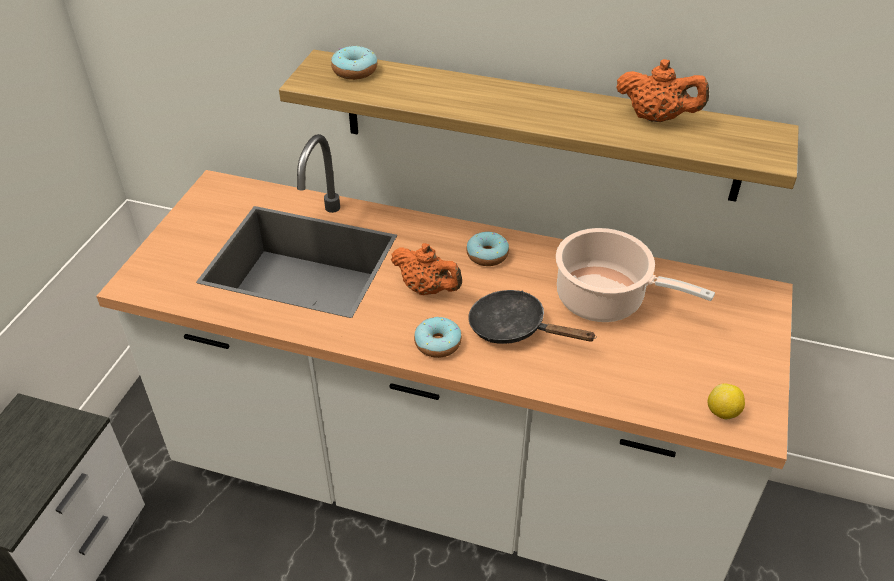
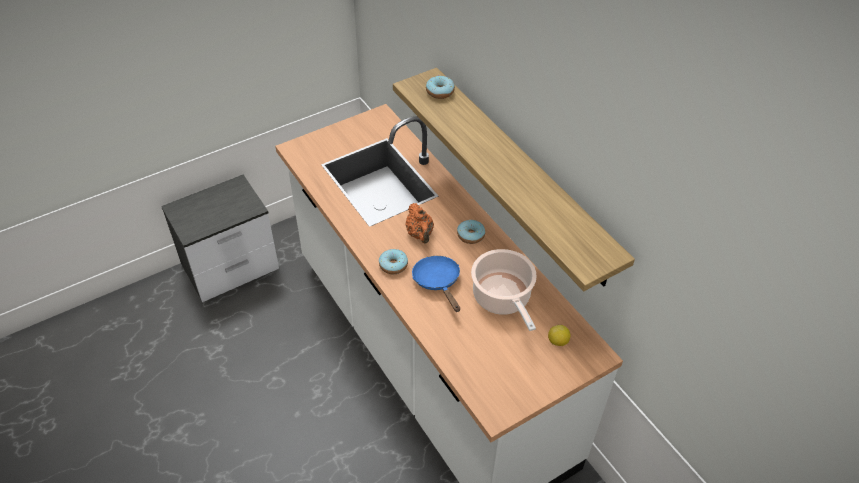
camera: 40 degrees right, 5 degrees up
black frying pan [468,290,596,344] -> blue frying pan [412,256,460,312]
orange teapot [616,59,709,122] -> none
lemon [708,383,745,420] -> lemon moved to [548,325,571,346]

